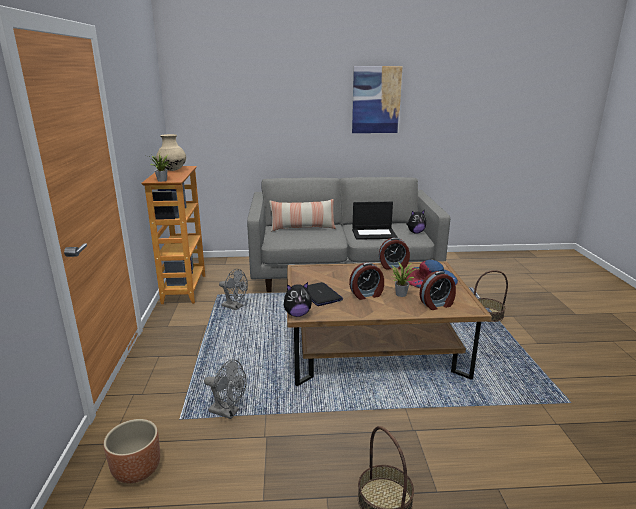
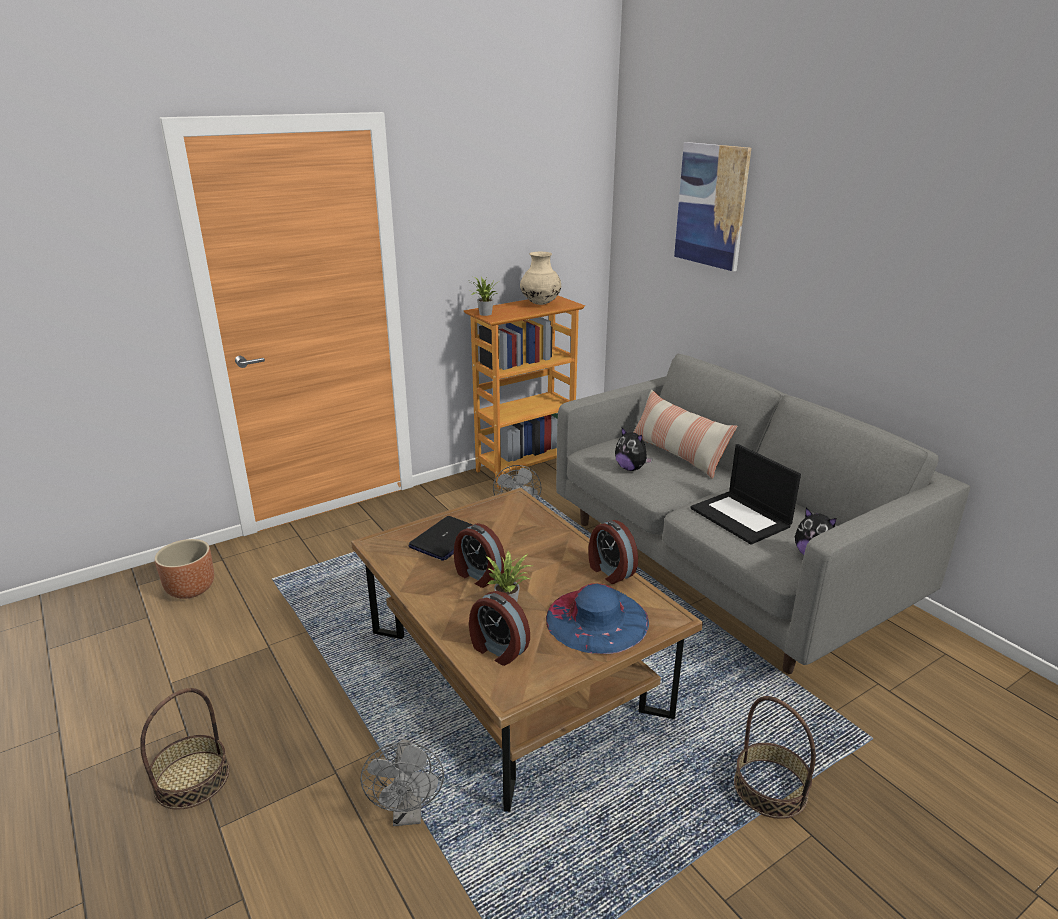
camera: 60 degrees right, 5 degrees up
grey fan [204,359,247,419] -> grey fan moved to [360,739,444,826]
plush toy [284,282,312,317] -> plush toy moved to [615,428,653,471]
picture [352,66,403,133] -> picture moved to [674,142,751,272]

